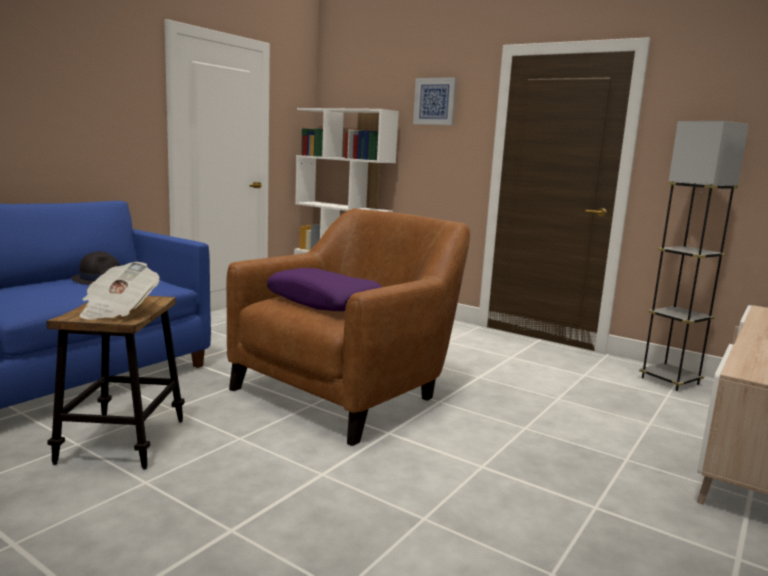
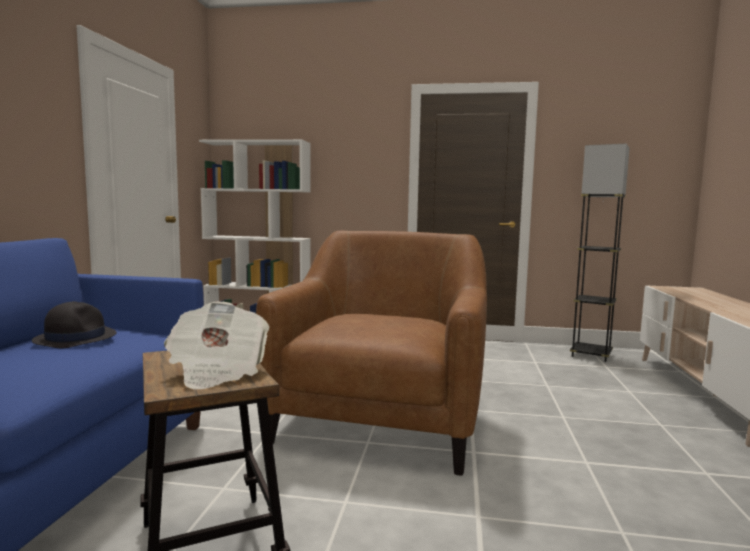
camera: 25 degrees left, 5 degrees down
purple pillow [267,268,382,311] -> none
picture [413,77,457,125] -> none

